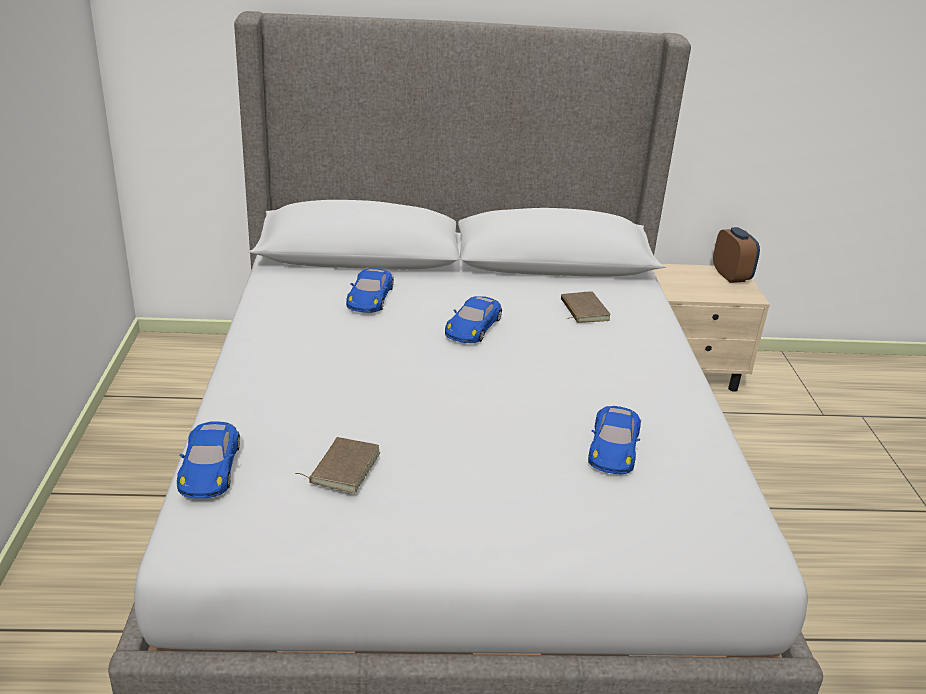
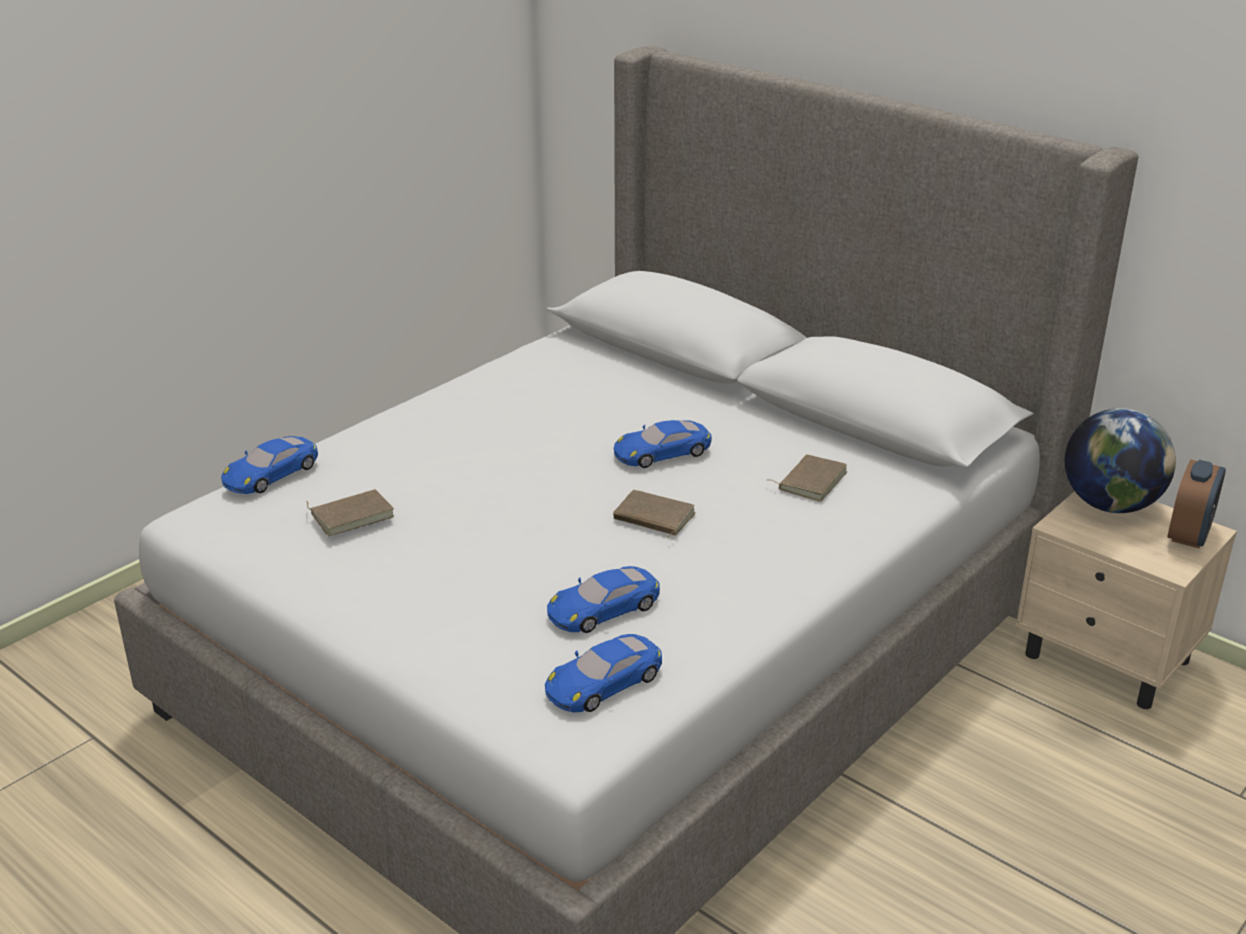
camera: 45 degrees right, 0 degrees up
blue toy car [346,268,394,313] -> blue toy car moved to [545,634,662,712]
none -> brown book [613,490,696,538]
none -> globe [1065,408,1176,513]

